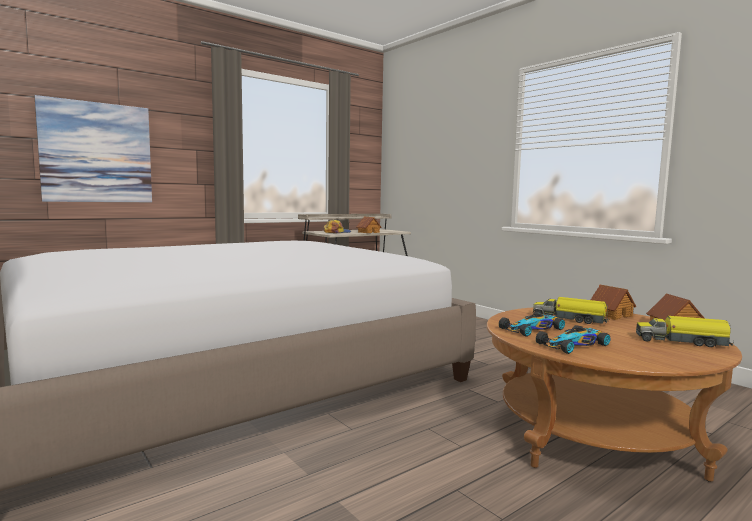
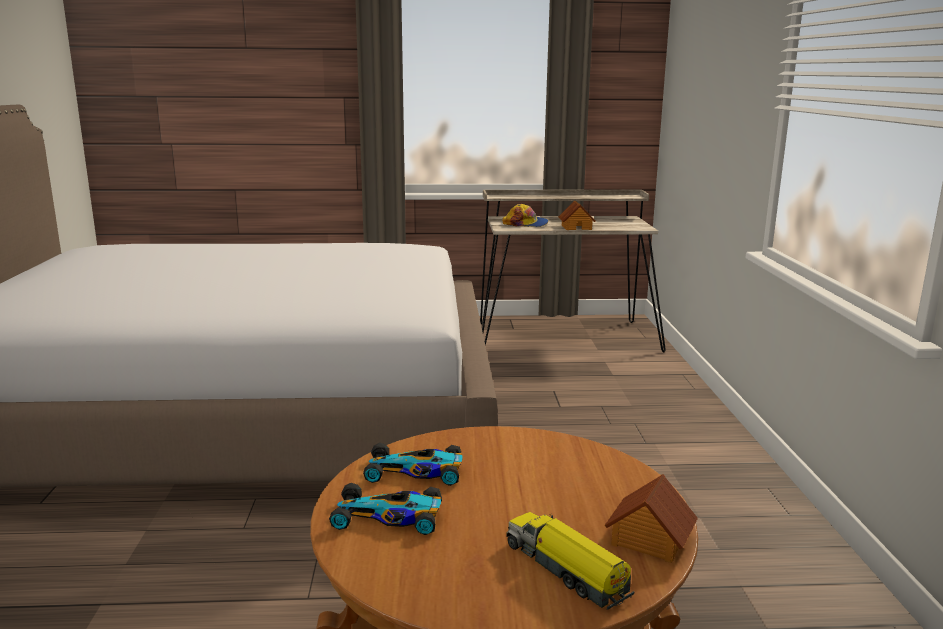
camera: 35 degrees right, 10 degrees up
picture [34,95,152,202] -> none
toy truck [533,297,610,324] -> none
toy house [591,285,636,320] -> none

